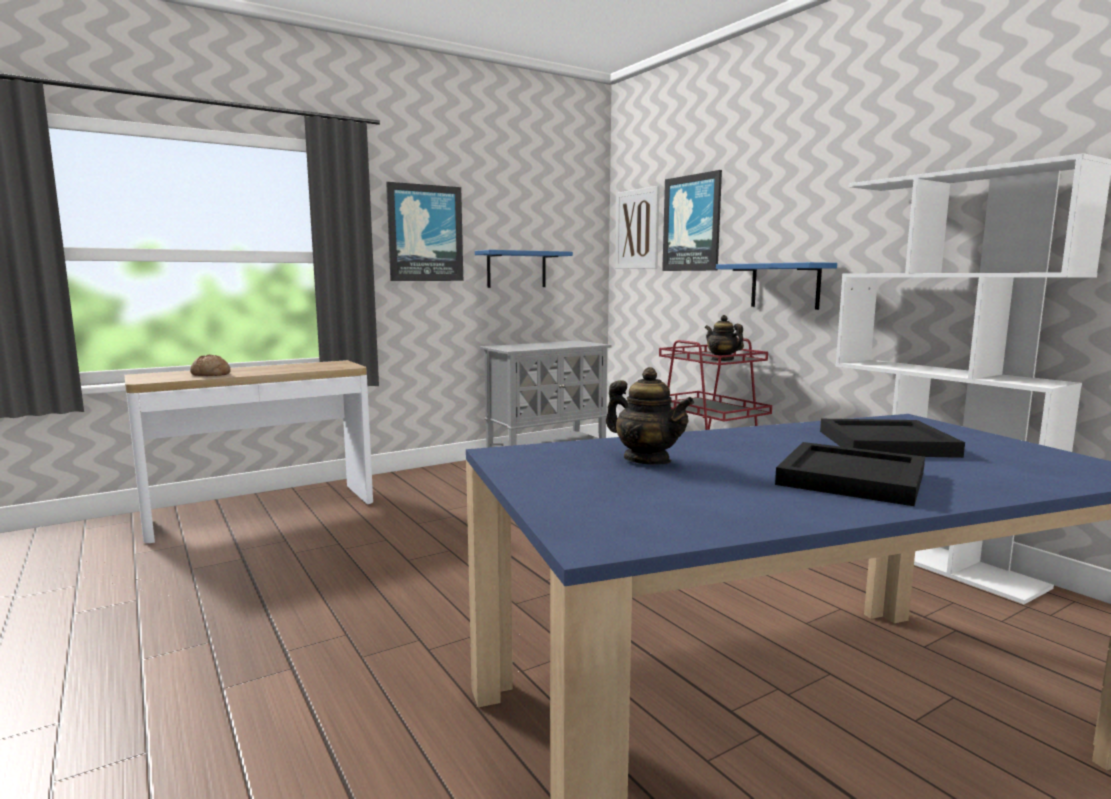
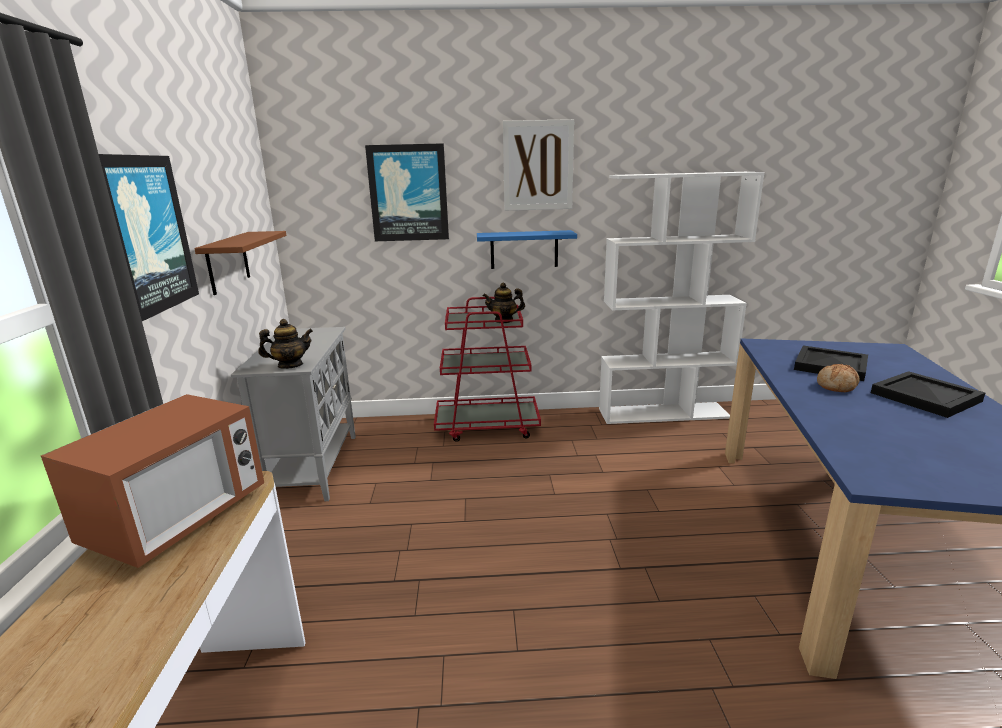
camera: 60 degrees left, 10 degrees up
bread [190,355,231,376] -> bread moved to [817,364,860,392]
blue shelf [475,250,573,288] -> brown shelf [194,231,287,295]
teapot [606,367,694,465] -> teapot moved to [258,319,313,369]
picture [615,186,660,269] -> picture moved to [503,119,574,211]
none -> microwave [41,394,264,568]

